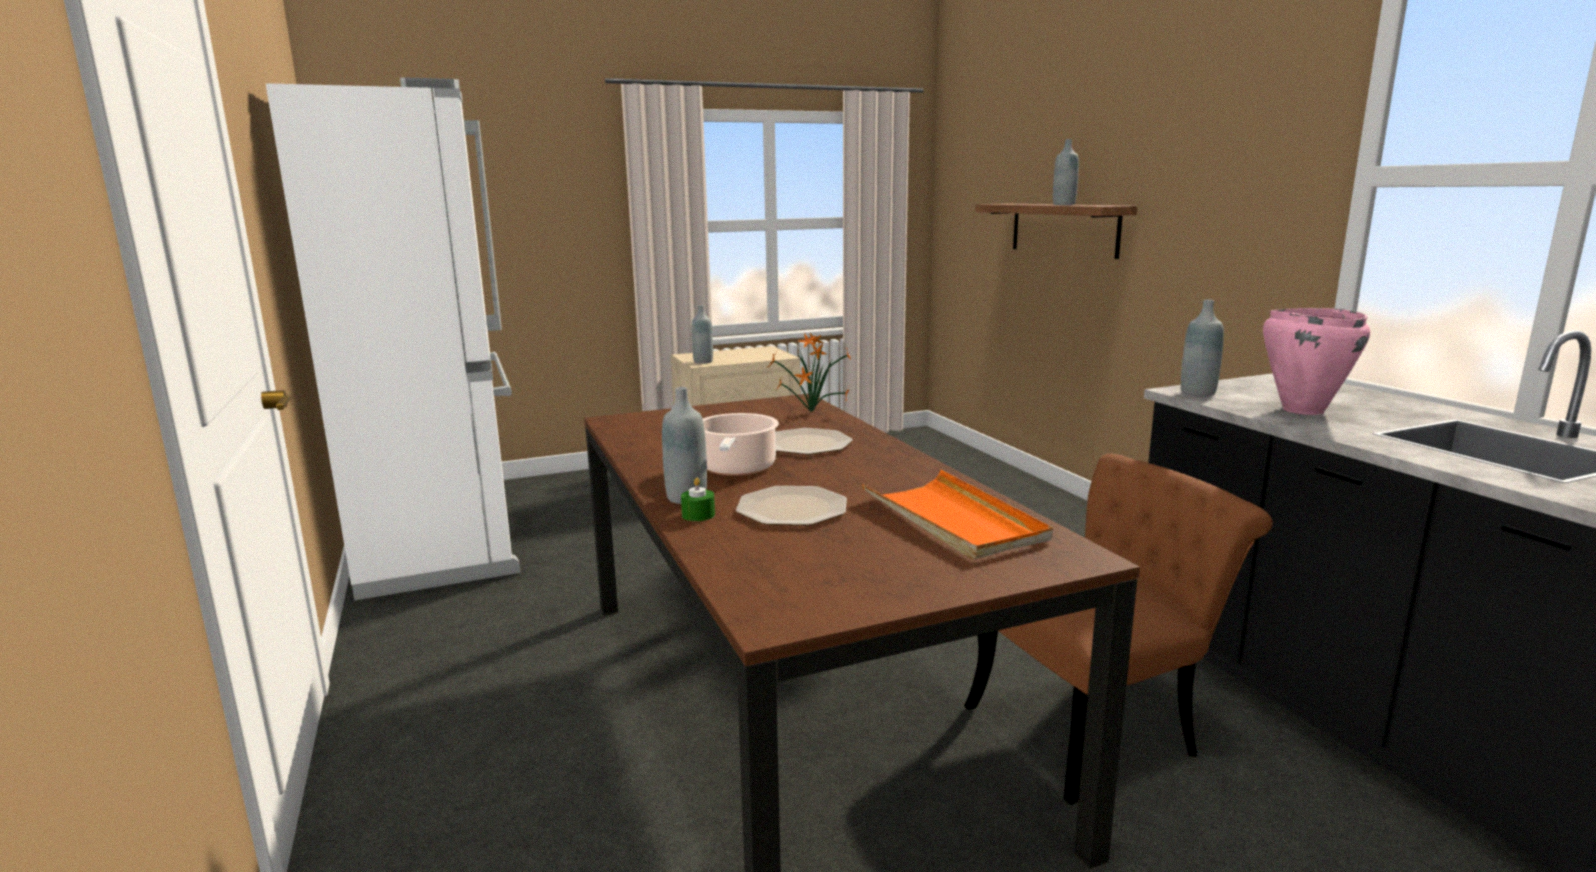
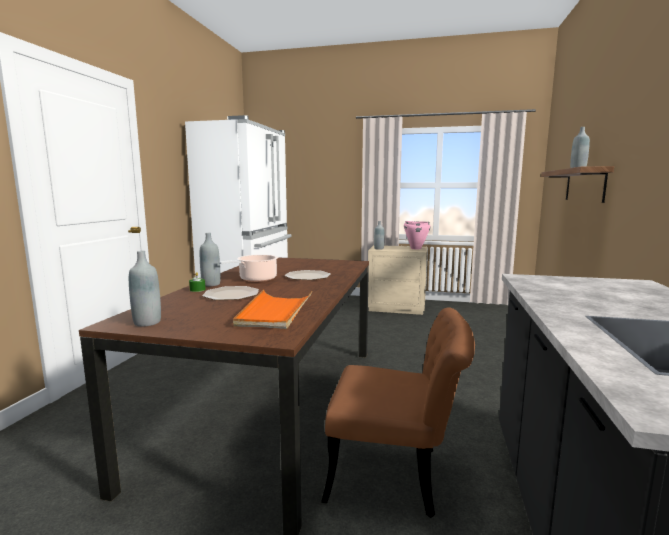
camera: 35 degrees right, 5 degrees down
potted plant [766,333,851,412] -> none
grey bottle [1181,300,1224,397] -> grey bottle moved to [129,251,161,326]
pink cooking pot [1263,308,1370,415] -> pink cooking pot moved to [404,221,431,250]

